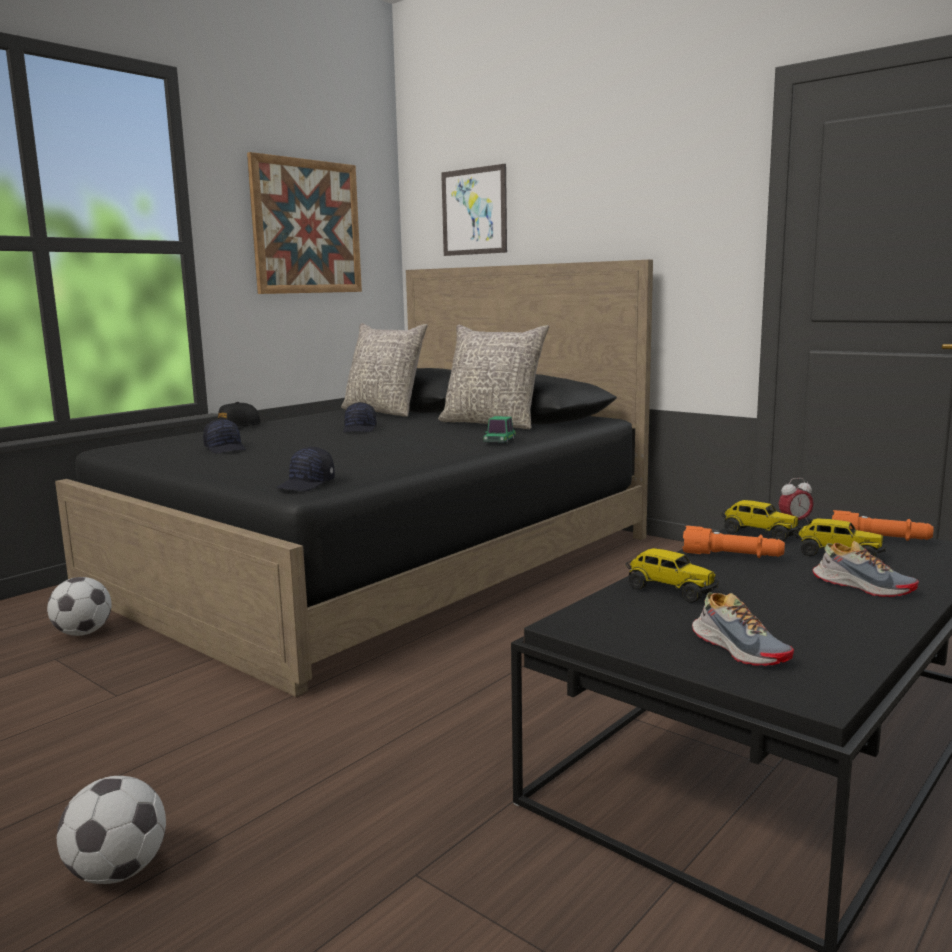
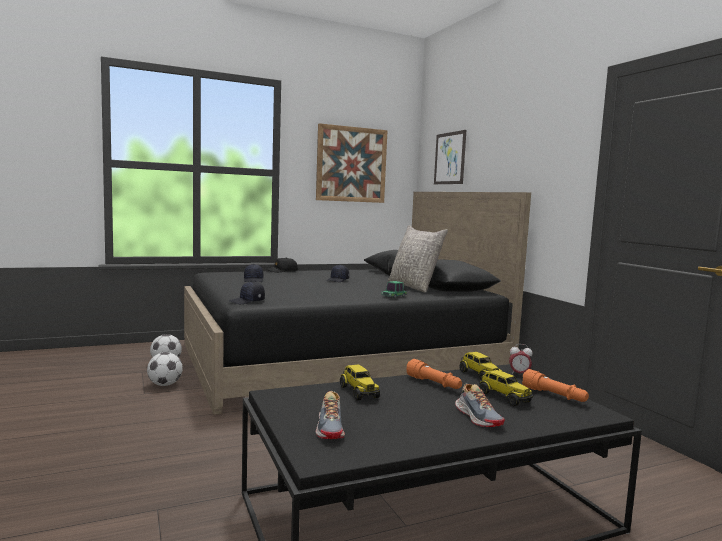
camera: 25 degrees right, 5 degrees down
football [57,776,166,884] -> football moved to [147,352,183,386]
grey pillow [341,323,428,417] -> none

